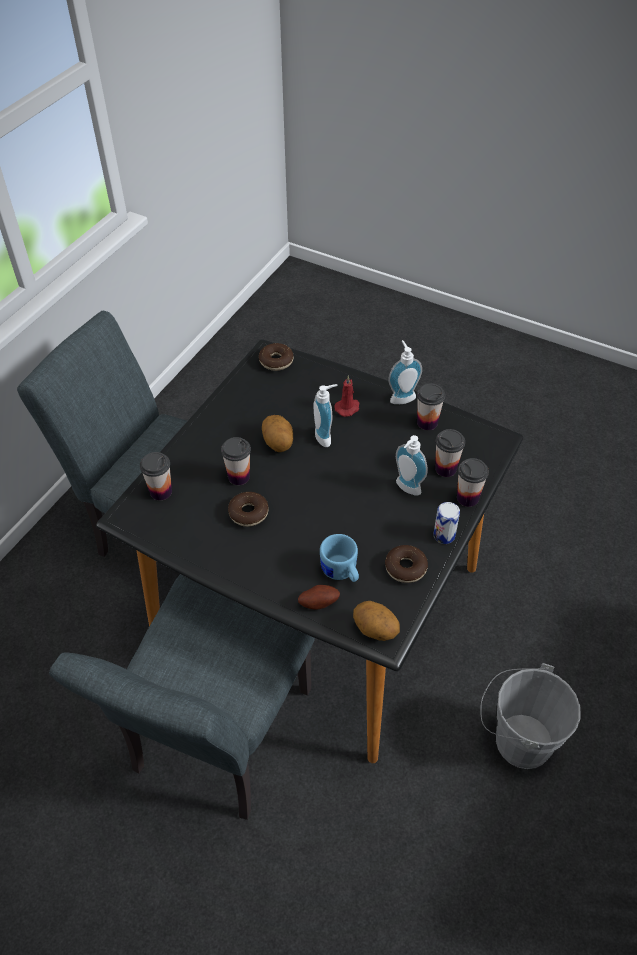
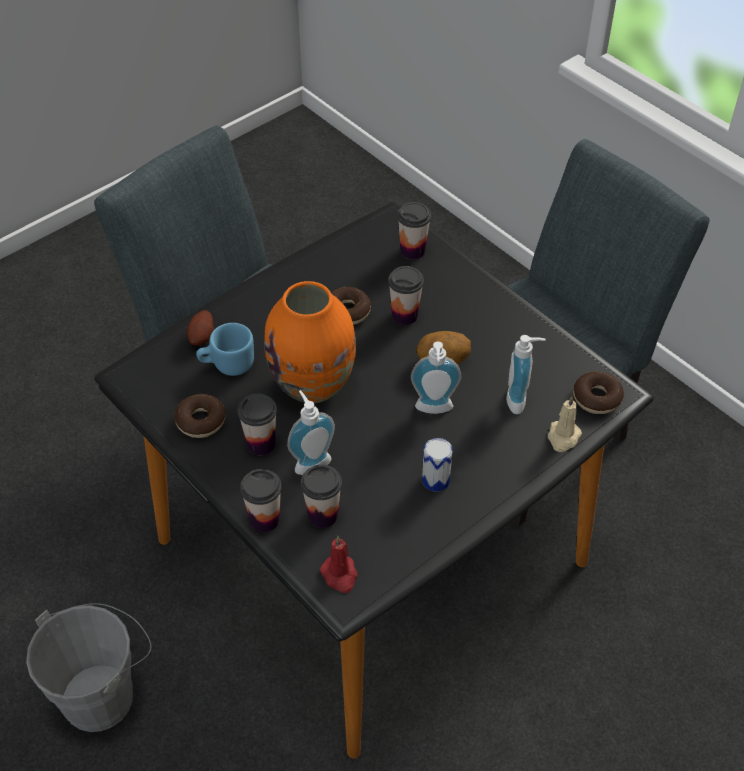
camera: 110 degrees right, 0 degrees up
red candle [334,375,359,417] -> red candle moved to [320,536,357,593]
potato [353,601,400,641] -> none
soap dispenser [388,340,422,404] -> soap dispenser moved to [506,335,545,414]
cup [417,384,445,430] -> cup moved to [237,393,277,456]
can [433,502,460,544] -> can moved to [422,438,453,492]
none -> orange vase [264,281,356,403]
none -> beige candle [548,396,582,452]

